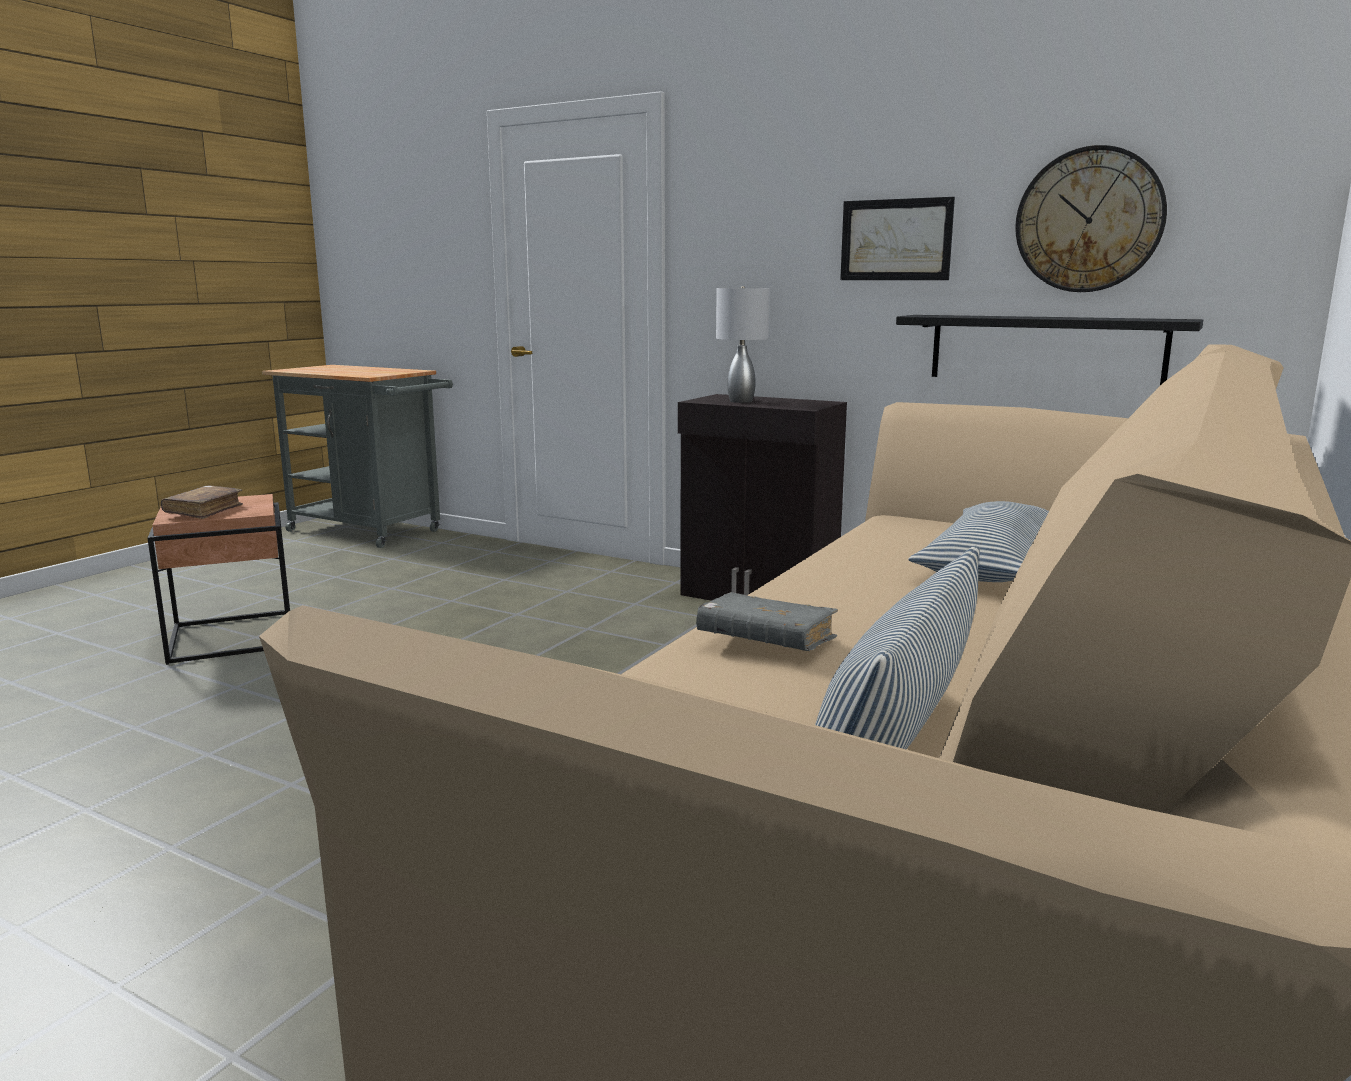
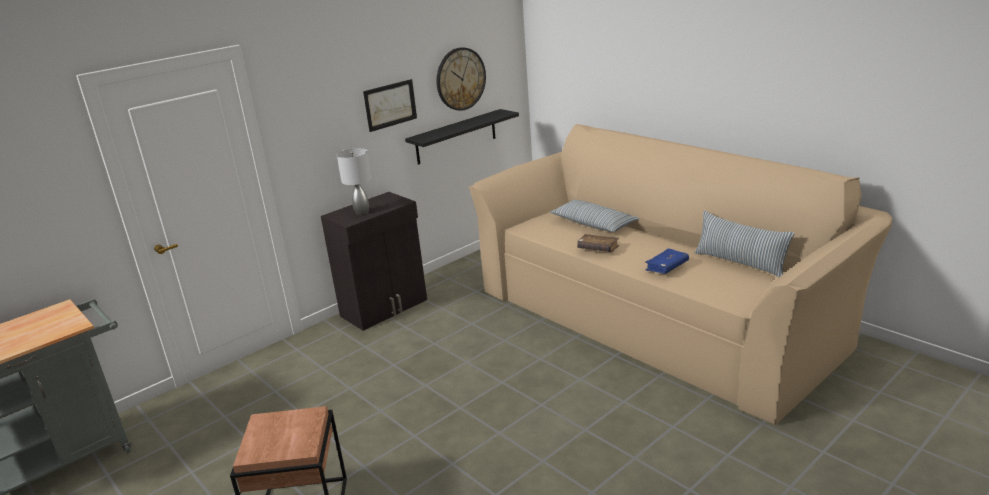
camera: 70 degrees left, 10 degrees up
brown book [161,486,243,519] -> brown book moved to [577,234,619,252]
grey book [696,592,838,651] -> blue book [645,248,689,274]

